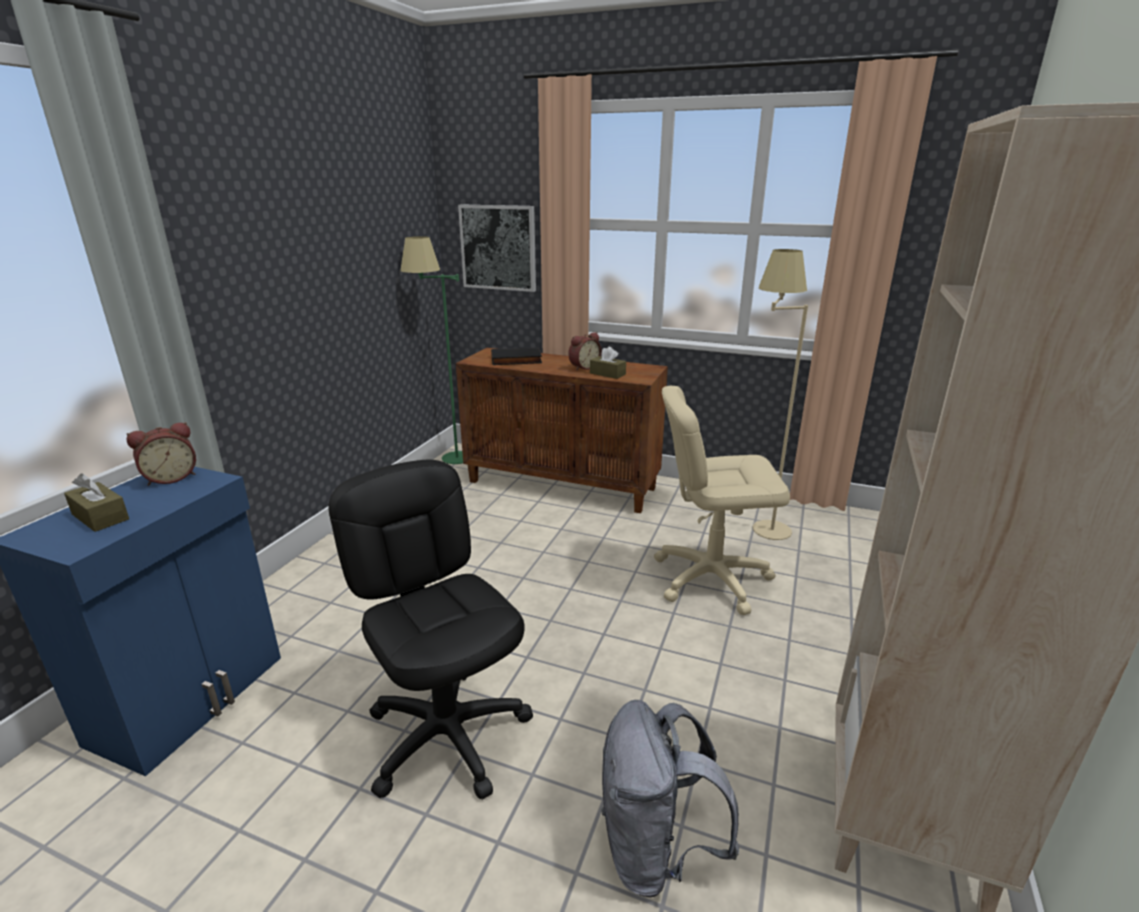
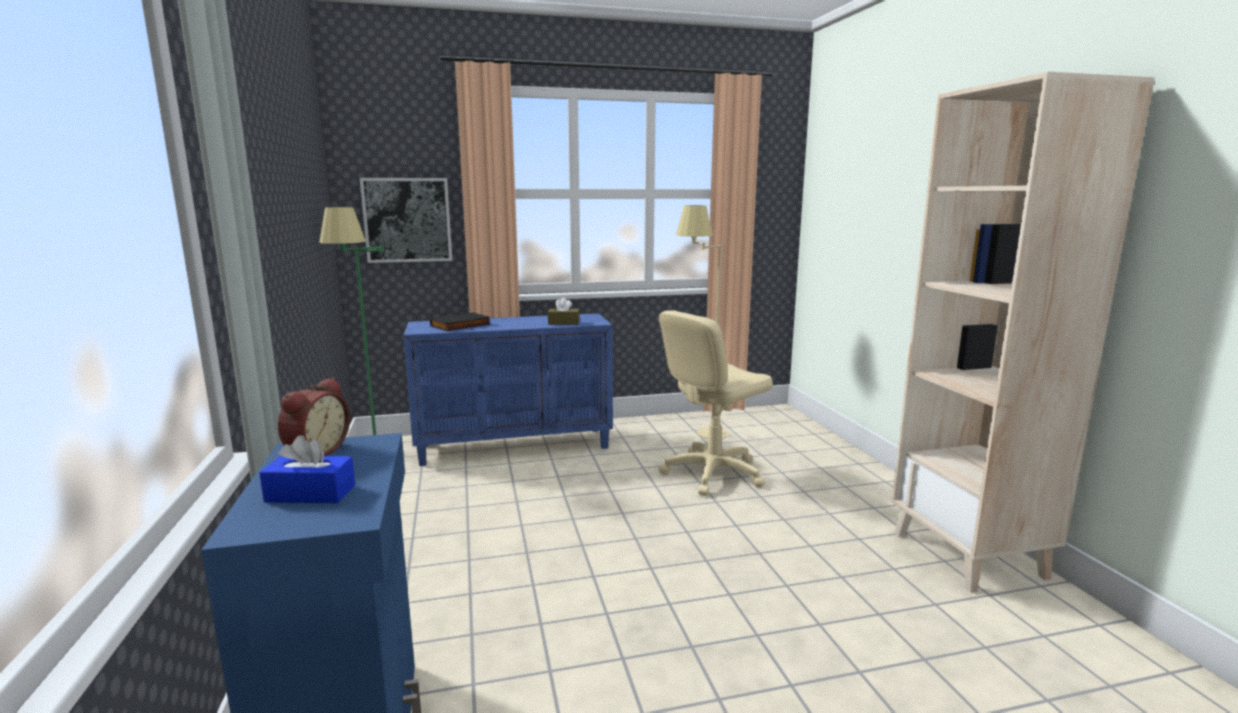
camera: 35 degrees left, 10 degrees down
brown tissue box [64,473,129,532] -> blue tissue box [259,435,355,503]
black office chair [329,460,533,800] -> none
brown cabinet [456,348,668,513] -> blue cabinet [403,313,613,466]
alarm clock [568,332,602,371] -> none
grey backpack [601,700,739,897] -> none

